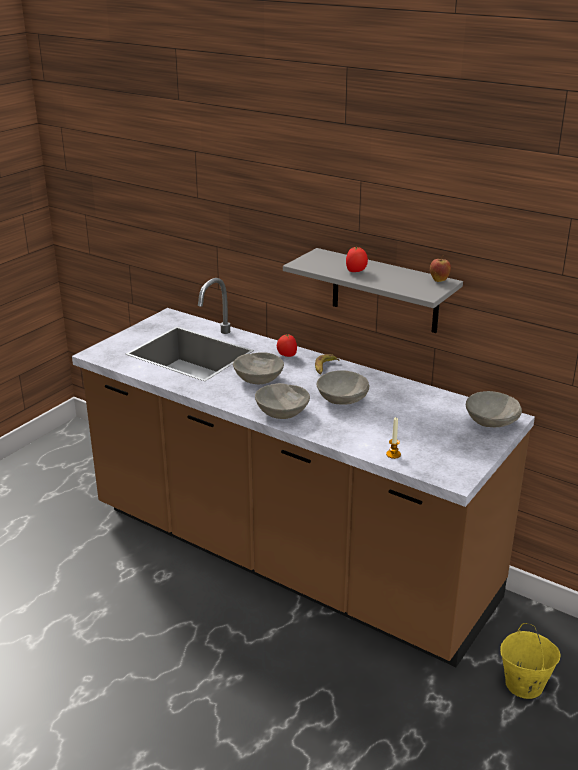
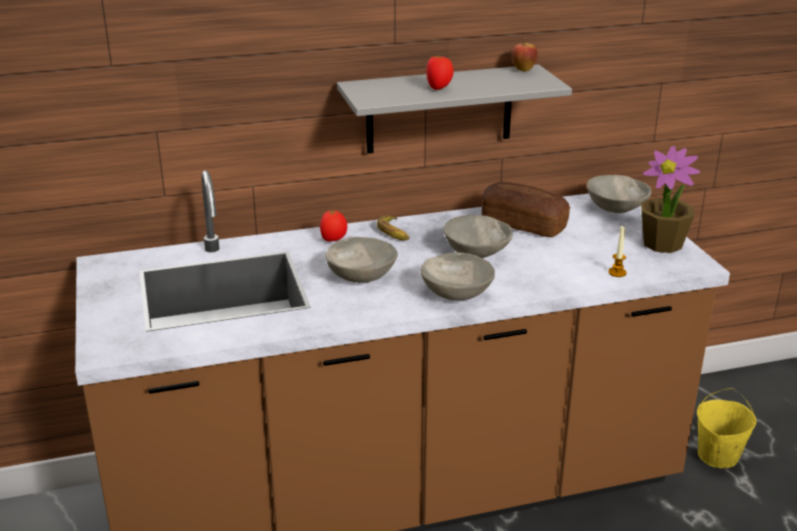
camera: 50 degrees left, 0 degrees up
none -> bread [482,182,570,237]
none -> potted plant [641,146,700,253]

